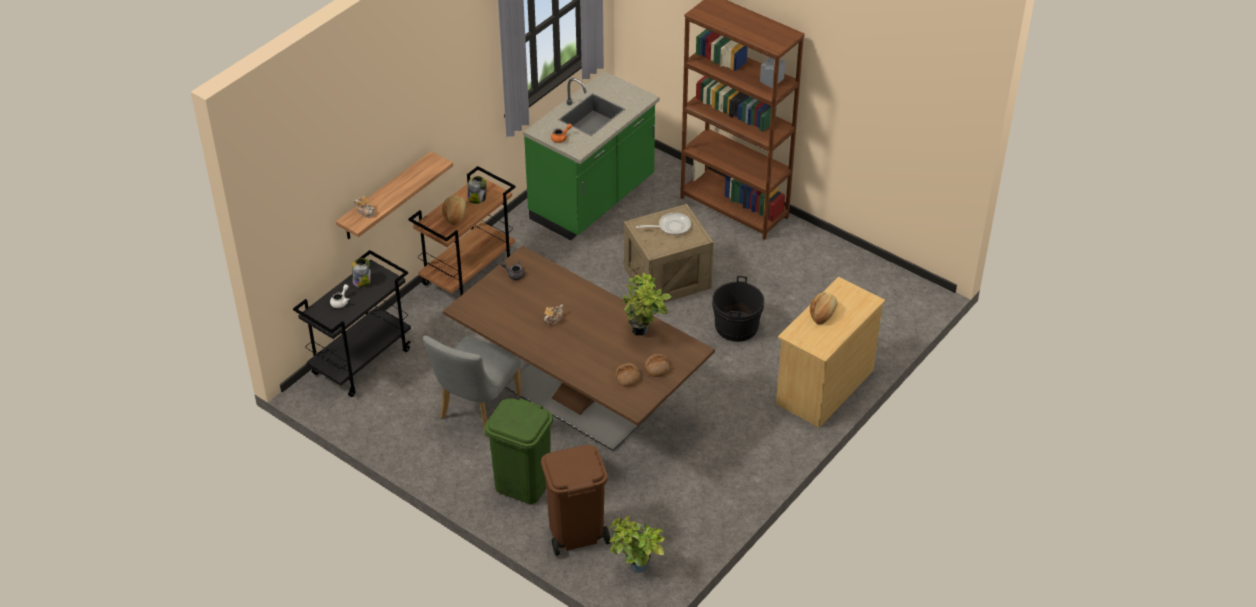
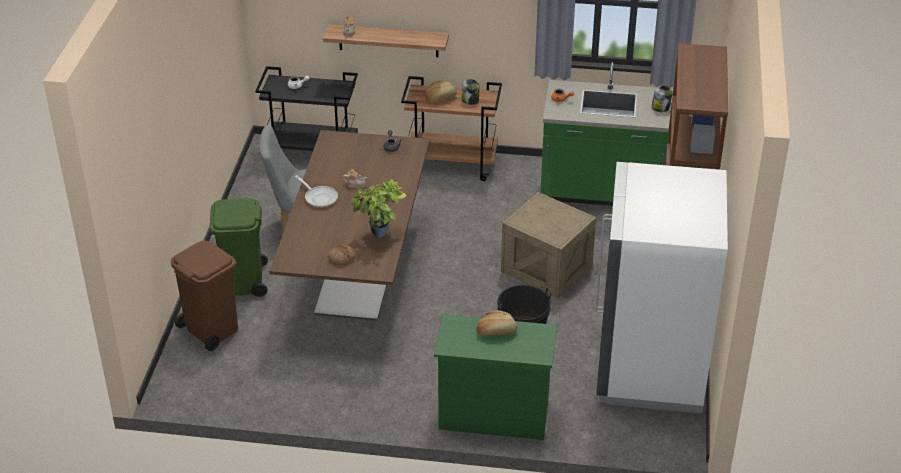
camera: 60 degrees right, 5 degrees down
jar [352,258,371,288] -> jar moved to [651,85,673,112]
potted plant [608,515,665,572] -> none
bread [615,363,640,387] -> none
frying pan [636,213,691,235] -> frying pan moved to [295,175,338,208]
beige dresser [776,277,885,428] -> green dresser [434,314,557,440]
none -> white fridge [595,162,728,414]

